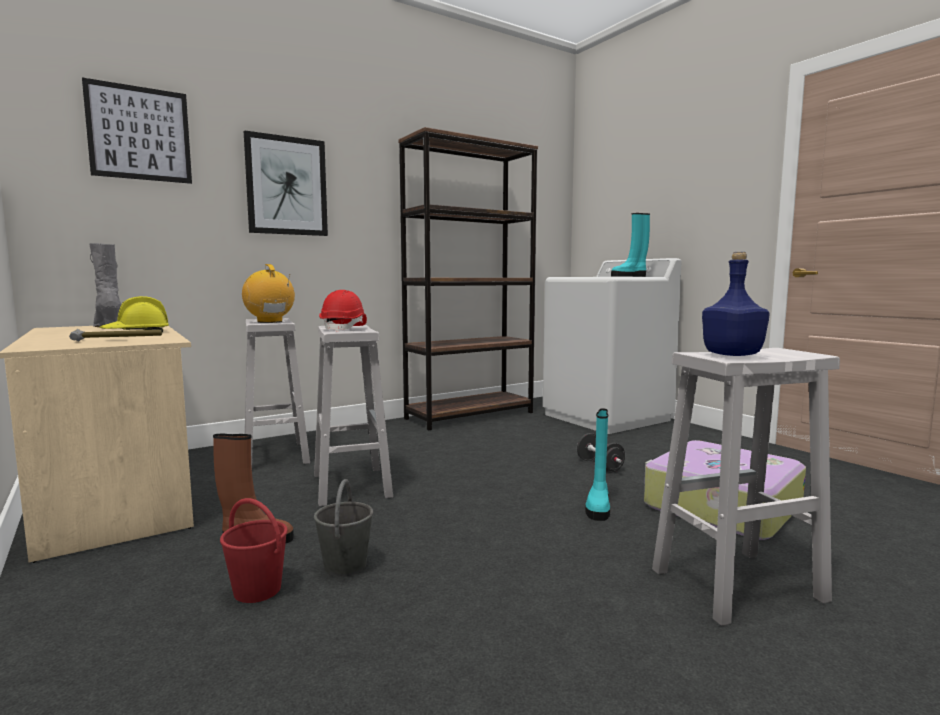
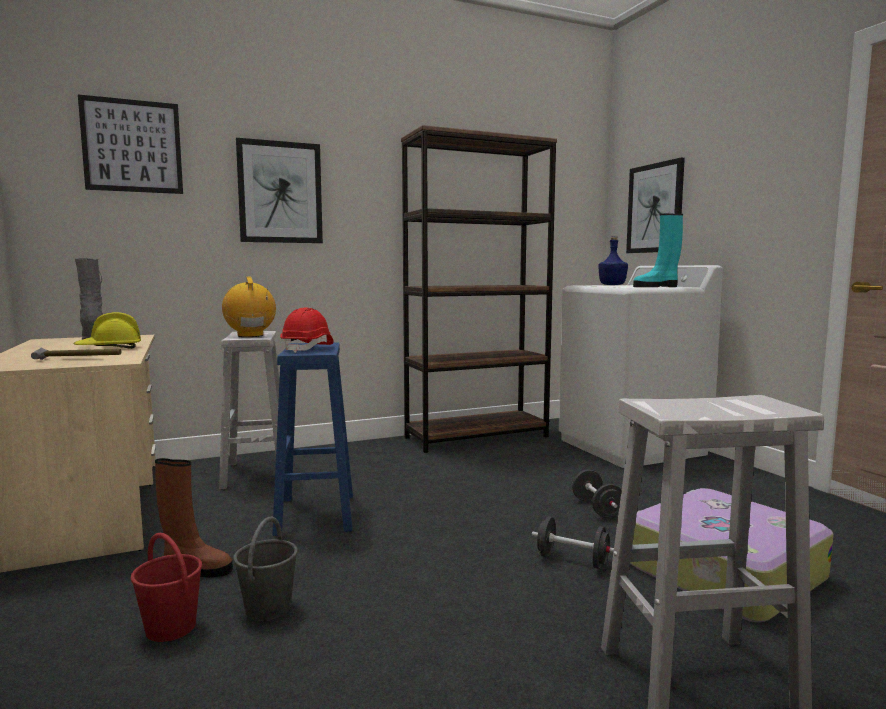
camera: 10 degrees right, 0 degrees up
white stool [314,325,393,507] -> blue stool [272,343,353,536]
turquoise boot [585,408,610,521] -> black dumbbell [532,516,614,569]
blue bottle [702,252,770,356] -> blue bottle moved to [598,236,628,285]
none -> picture [626,158,685,253]

